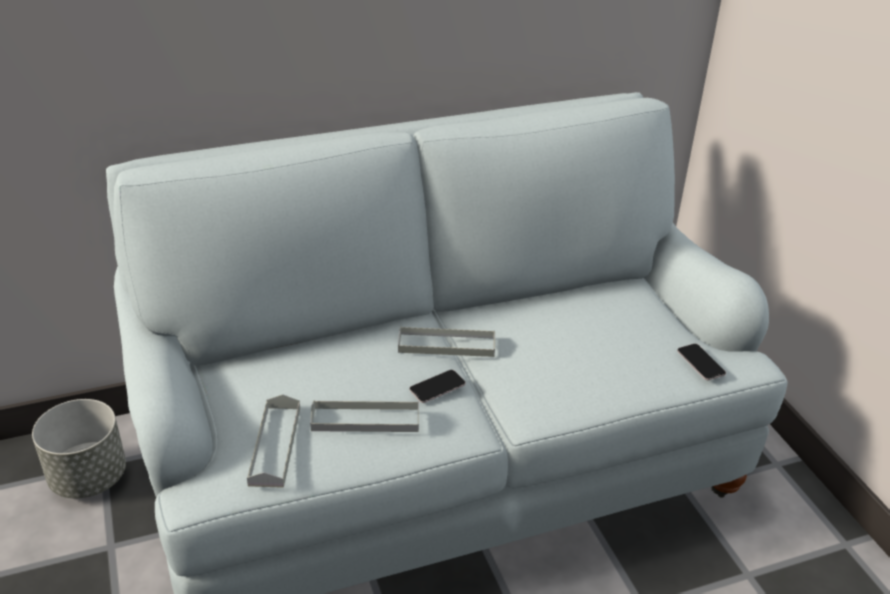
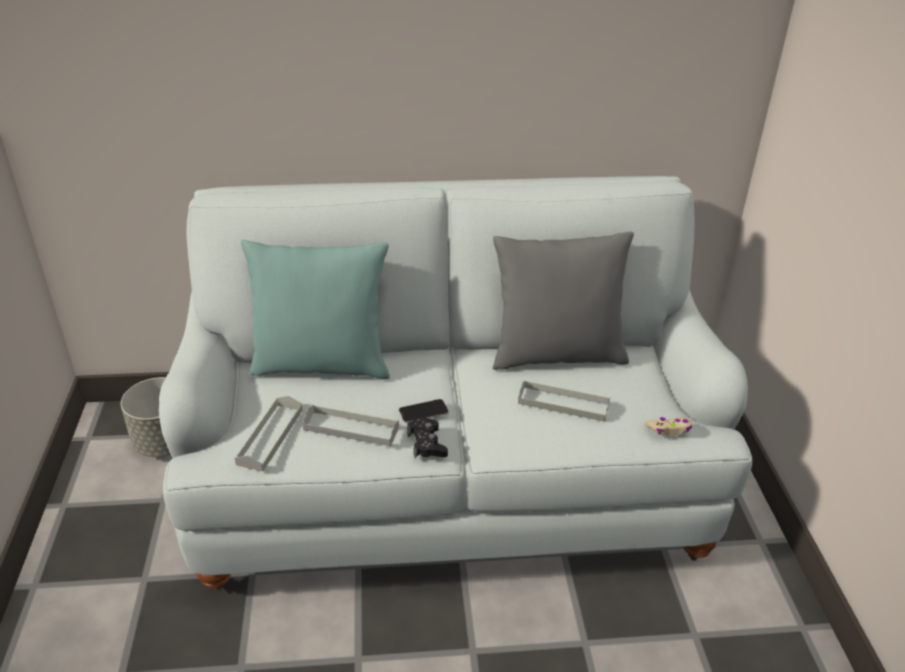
camera: 15 degrees right, 0 degrees up
grey tray [398,326,495,357] -> grey tray moved to [518,380,610,422]
phone [677,343,726,380] -> beige game controller [645,417,692,436]
none -> turquoise pillow [241,240,390,379]
none -> black game controller [407,417,448,458]
none -> grey pillow [493,232,634,370]

